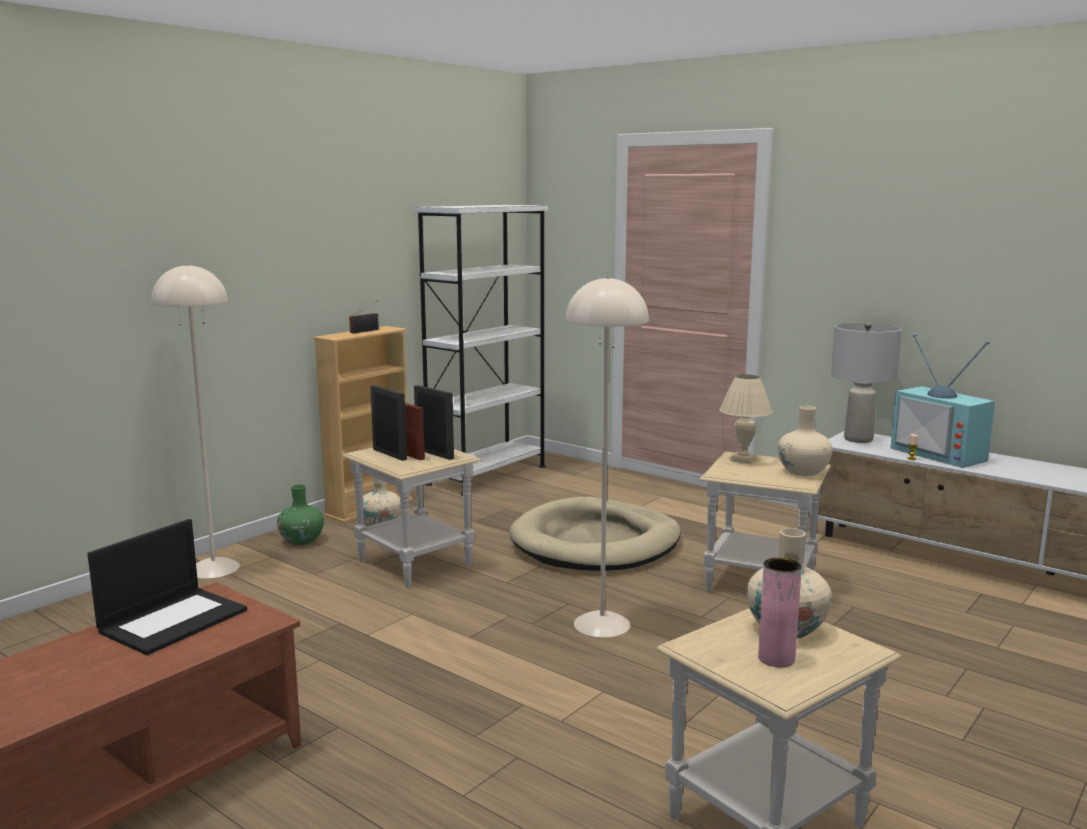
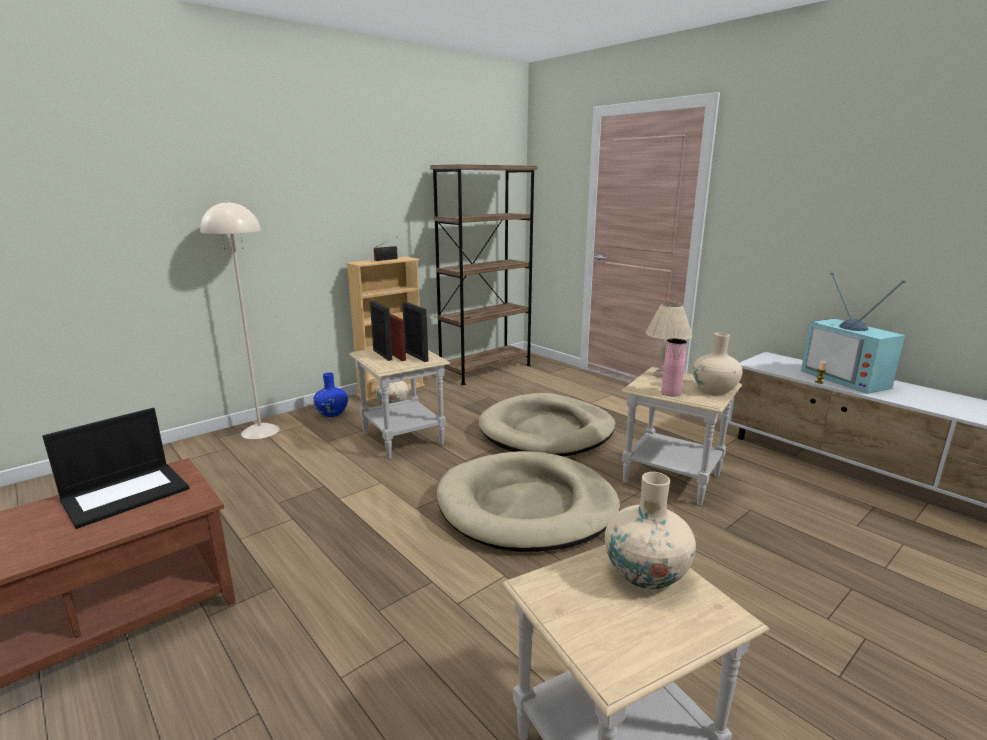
camera: 10 degrees right, 5 degrees up
green vase [277,485,324,545] -> blue vase [313,373,348,417]
white bookcase [414,205,548,496] -> brown bookcase [430,164,537,385]
beige floor lamp [565,276,649,638] -> beige dog bed [437,451,620,552]
pink vase [758,558,802,667] -> pink vase moved to [661,338,687,397]
grey table lamp [831,322,902,443] -> none

